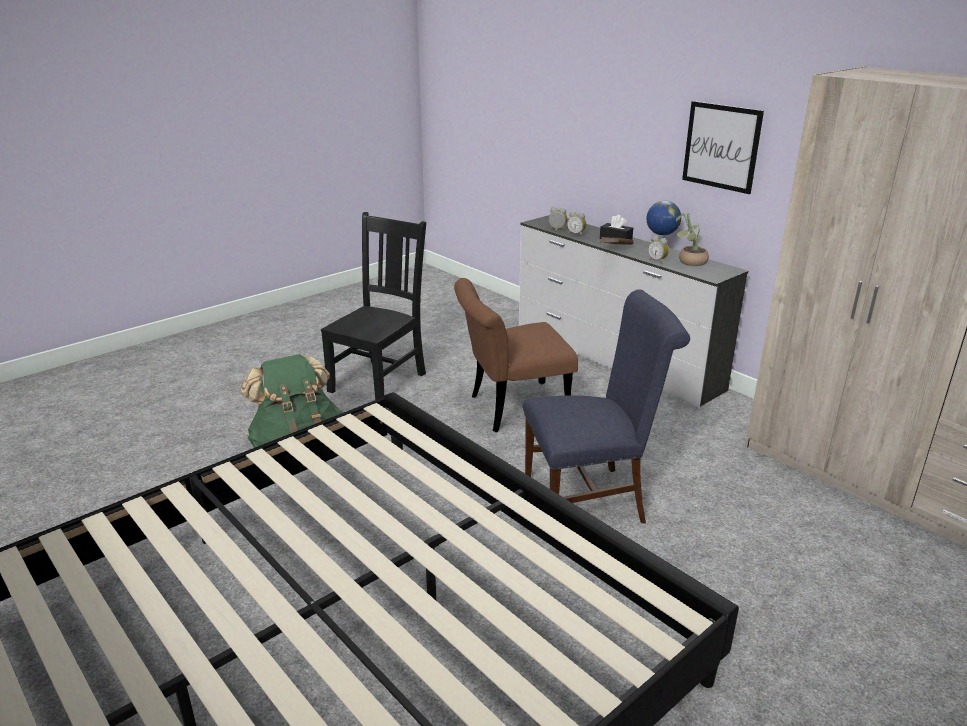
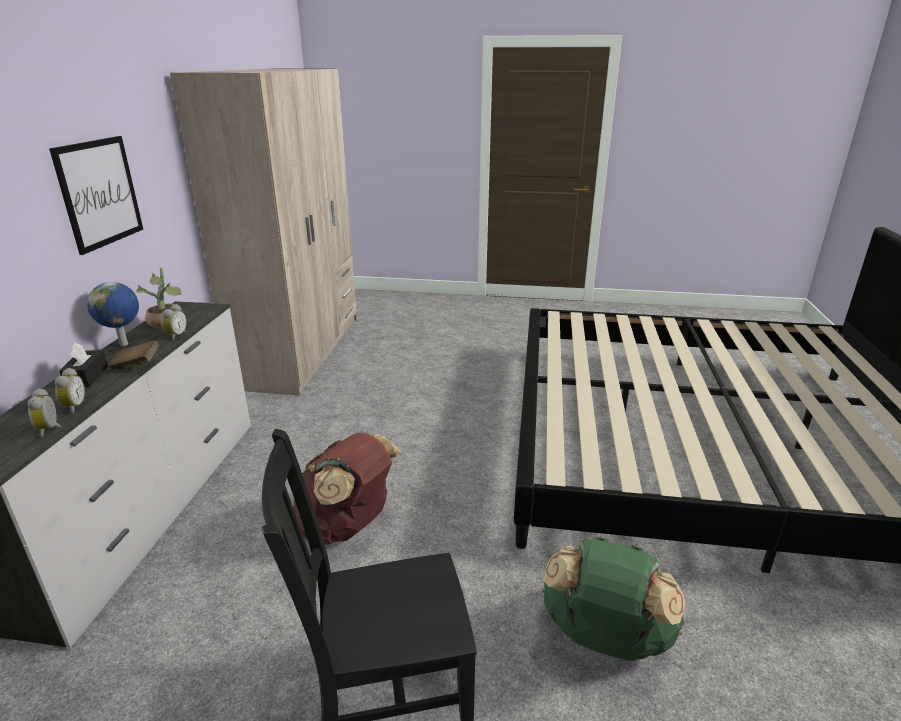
camera: 130 degrees left, 0 degrees up
brown chair [454,278,578,432] -> brown backpack [293,432,402,545]
blue chair [523,289,690,524] -> none

